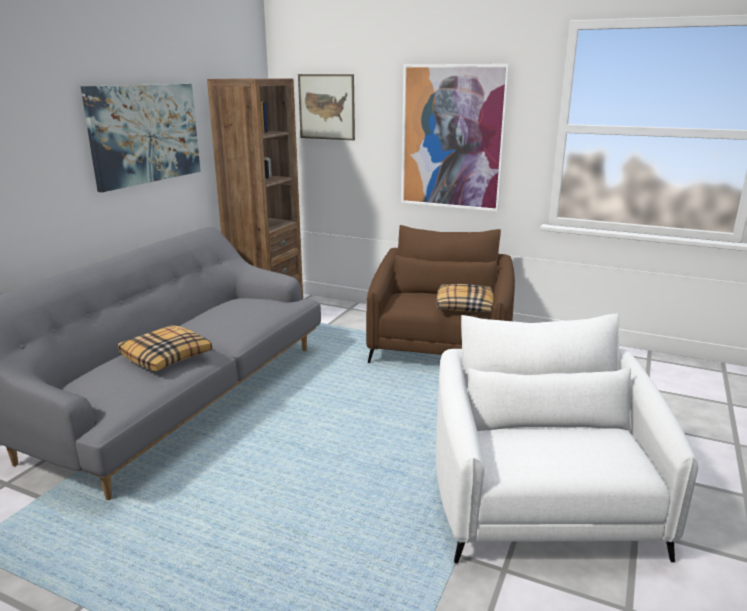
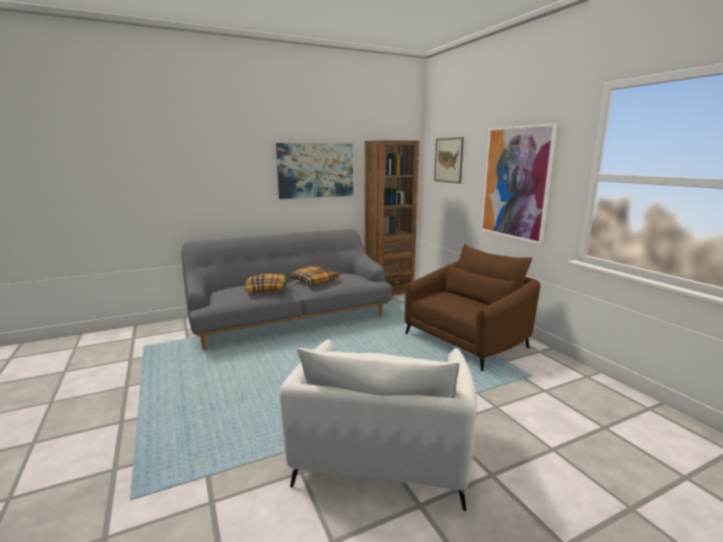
camera: 40 degrees right, 5 degrees down
pillow [436,284,493,312] -> pillow moved to [290,266,339,285]
white armchair [436,313,698,564] -> white armchair turned 150 degrees clockwise [279,339,477,511]

